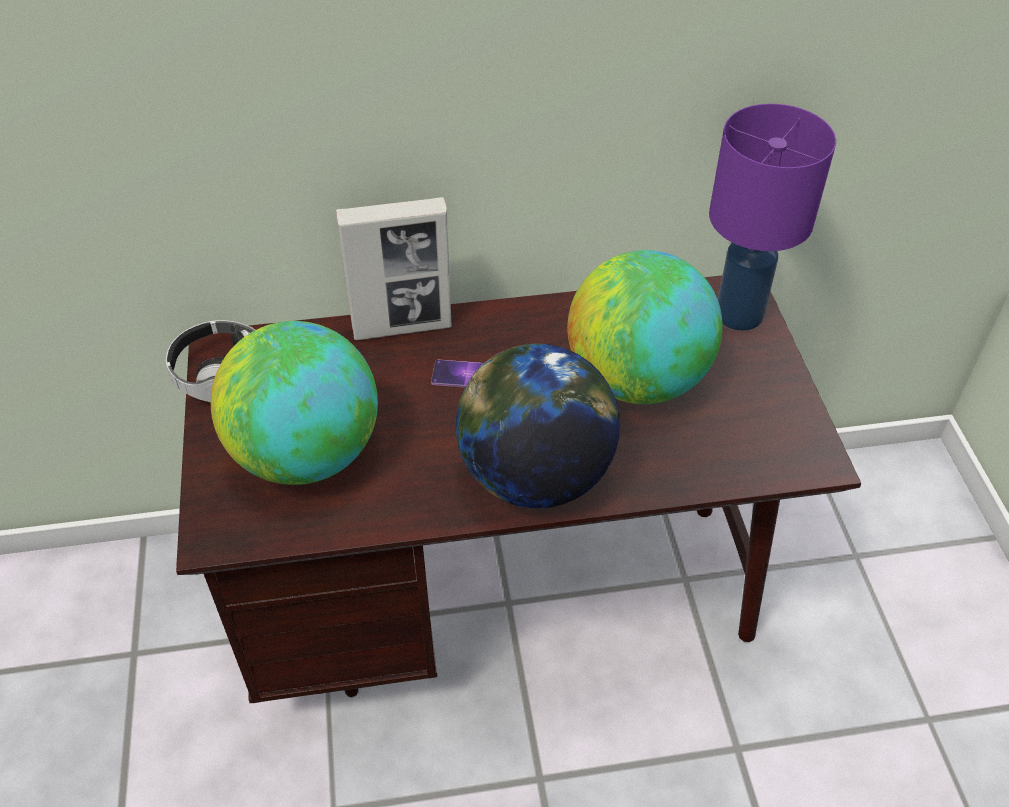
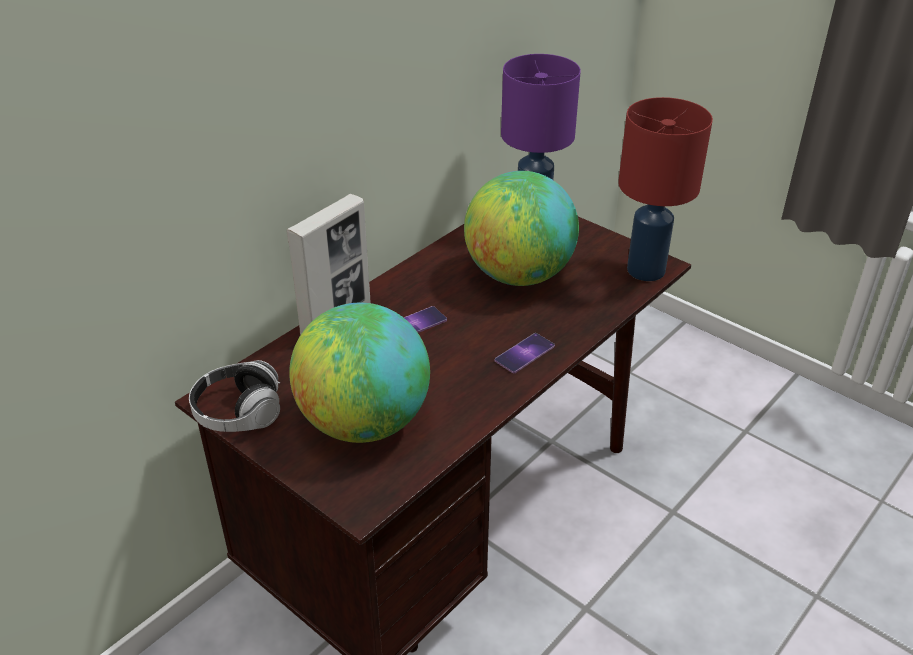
camera: 40 degrees left, 10 degrees down
globe [456,344,620,508] -> phone [495,333,555,373]
none -> red table lamp [618,97,713,281]

